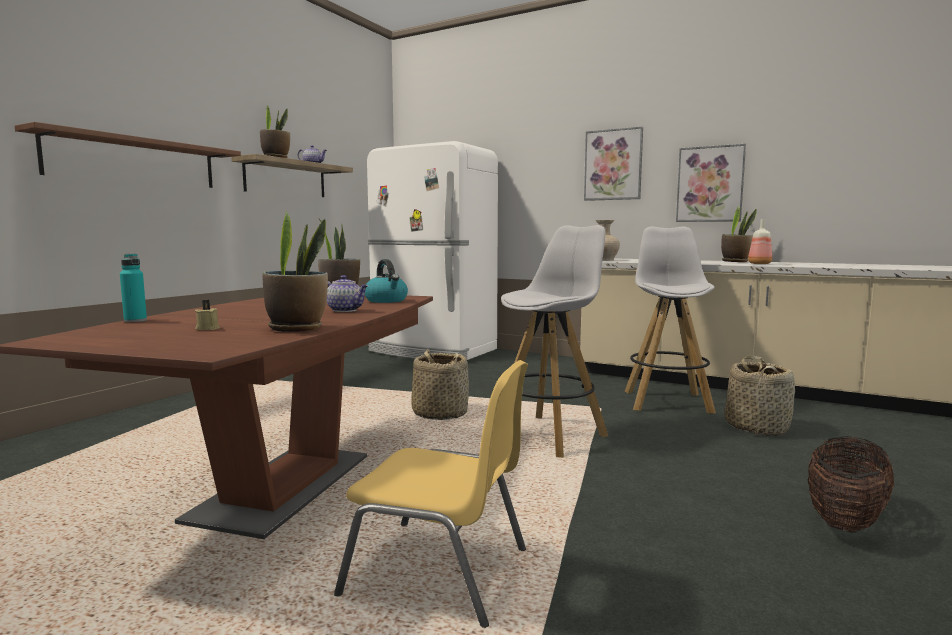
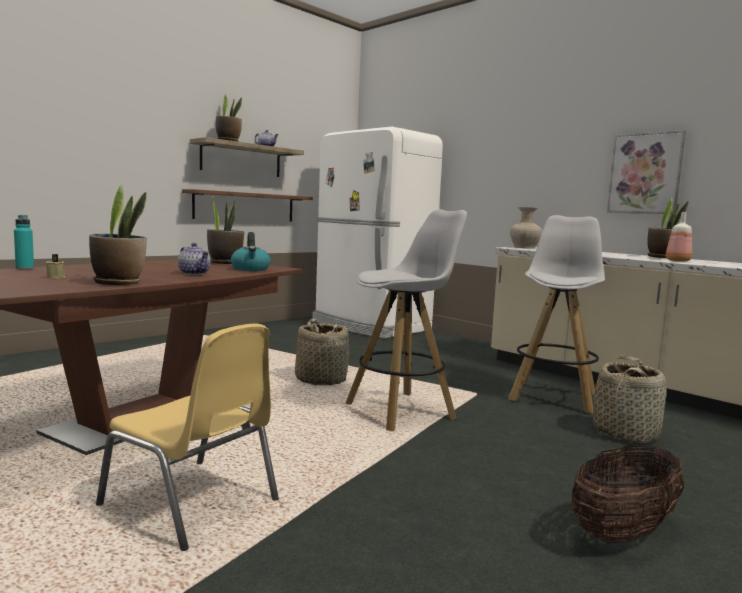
camera: 15 degrees right, 0 degrees up
brown shelf [15,122,241,188] -> brown shelf moved to [182,189,313,221]
picture [584,127,643,201] -> none

